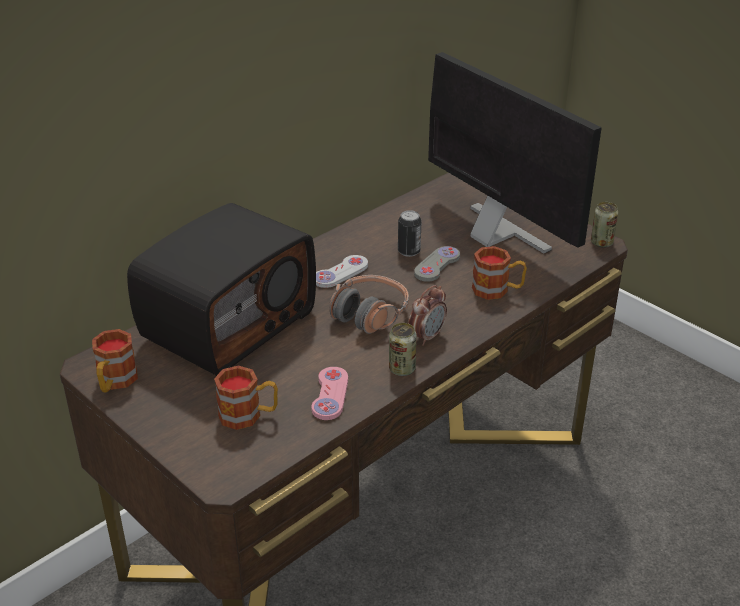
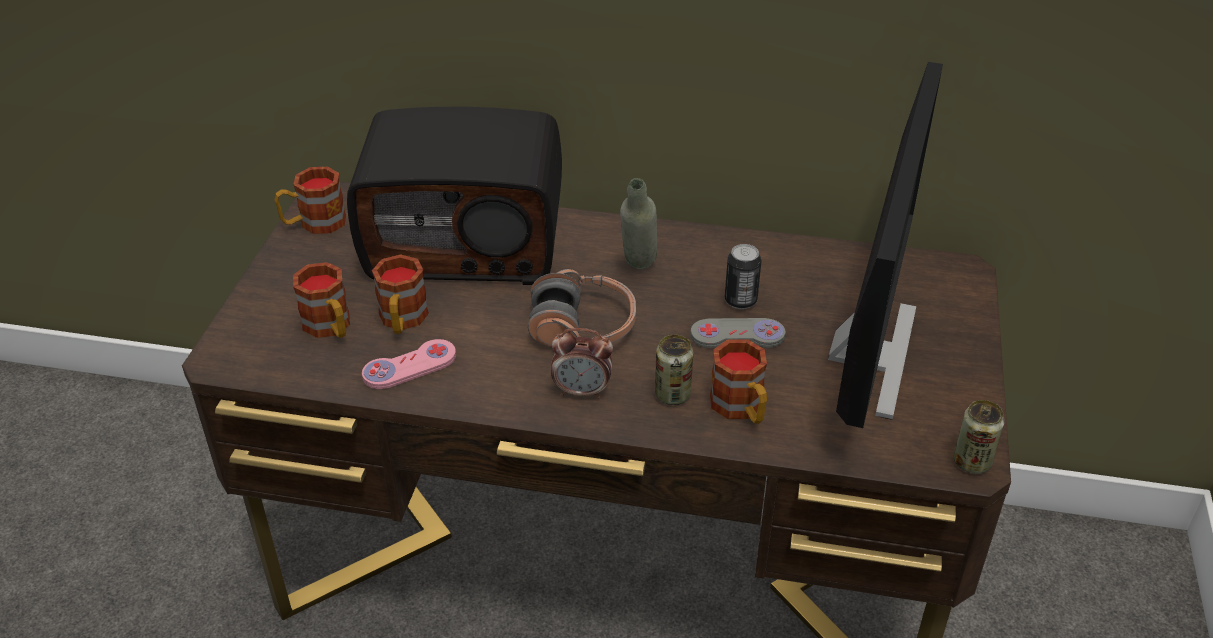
camera: 55 degrees right, 5 degrees up
white game controller [316,255,368,288] -> grey bottle [620,178,657,269]
can [389,323,417,376] -> can moved to [655,335,693,405]
none -> mug [372,254,429,334]

